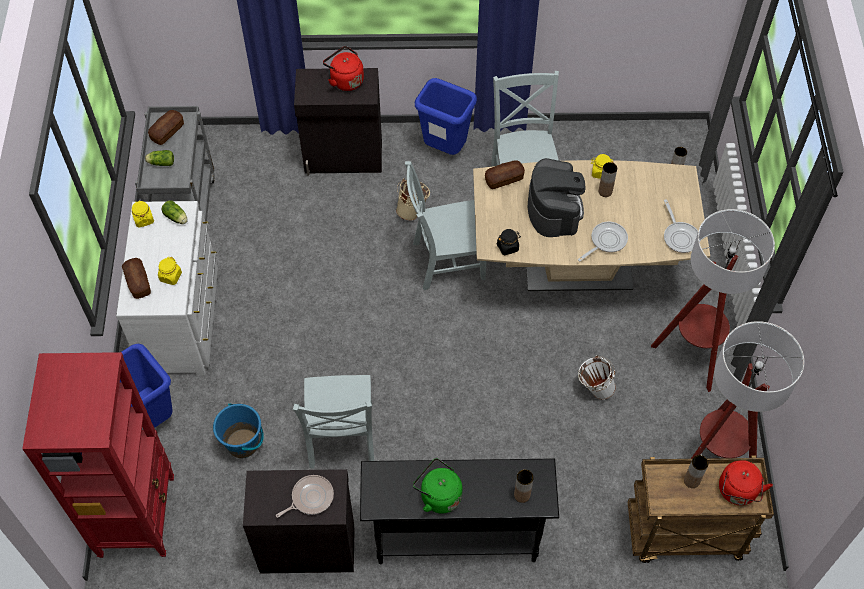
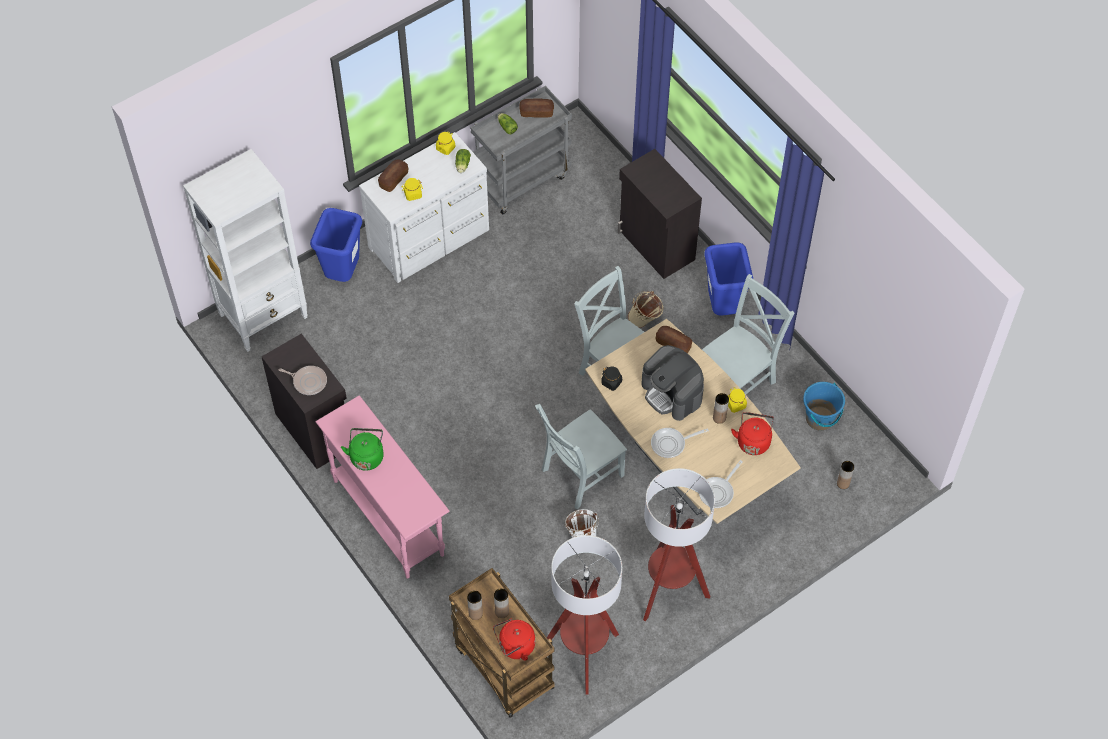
camera: 55 degrees right, 0 degrees up
red bookcase [22,352,174,558] -> white bookcase [183,149,308,352]
blue bucket [213,403,264,458] -> blue bucket moved to [803,382,845,431]
grey chair [293,375,374,469] -> grey chair moved to [535,404,627,509]
red kettle [323,46,364,91] -> red kettle moved to [731,412,774,455]
black console table [360,459,559,564] -> pink console table [316,395,450,579]
brown vase [514,469,534,503] -> brown vase moved to [467,590,483,620]
coffee machine [528,158,586,237] -> coffee machine turned 90 degrees clockwise [641,345,704,421]
frying pan [578,222,628,262] -> frying pan turned 150 degrees clockwise [651,428,709,458]

